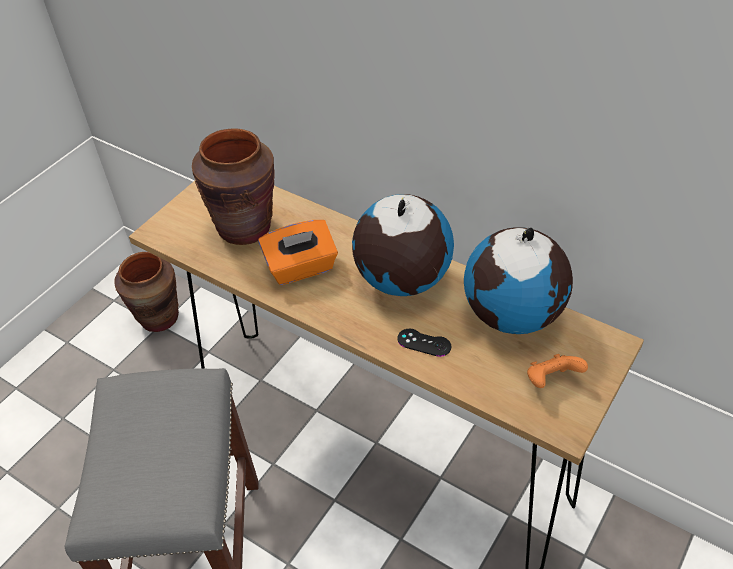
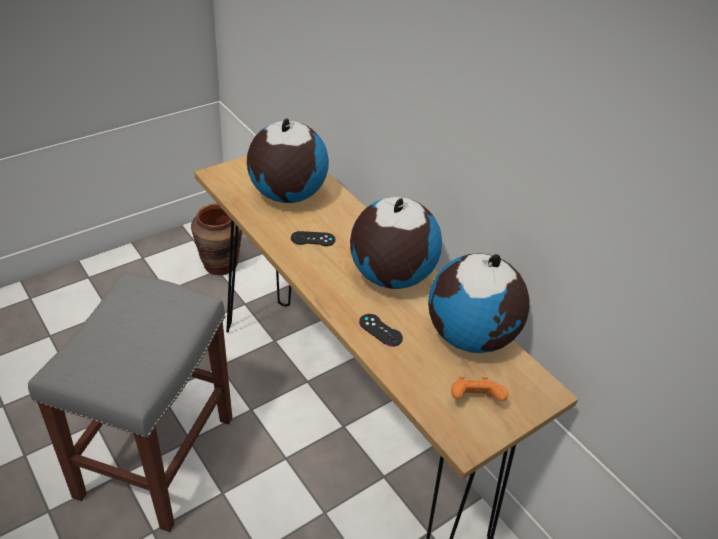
camera: 15 degrees right, 5 degrees down
brown vase [192,128,275,245] -> globe [247,118,329,203]
orange tissue box [258,220,338,285] -> black game controller [291,231,336,246]

